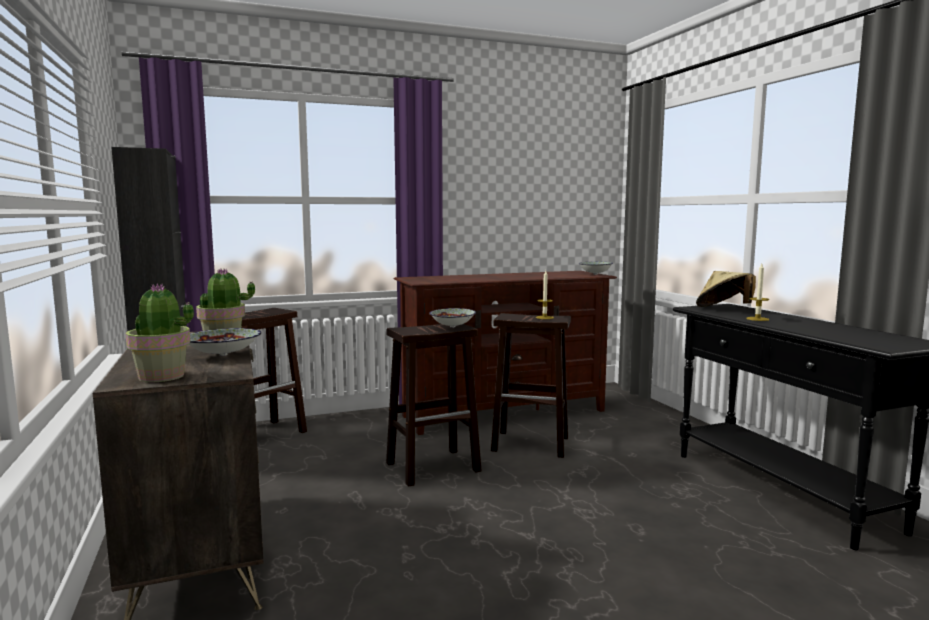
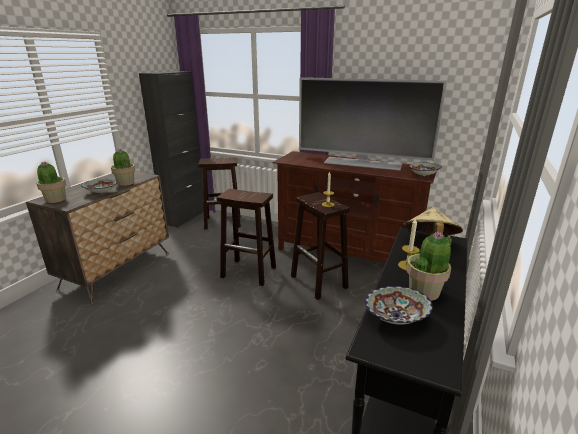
camera: 45 degrees right, 15 degrees up
bowl [429,308,476,328] -> bowl moved to [365,286,433,325]
none -> television [299,77,447,171]
none -> potted plant [406,231,452,301]

